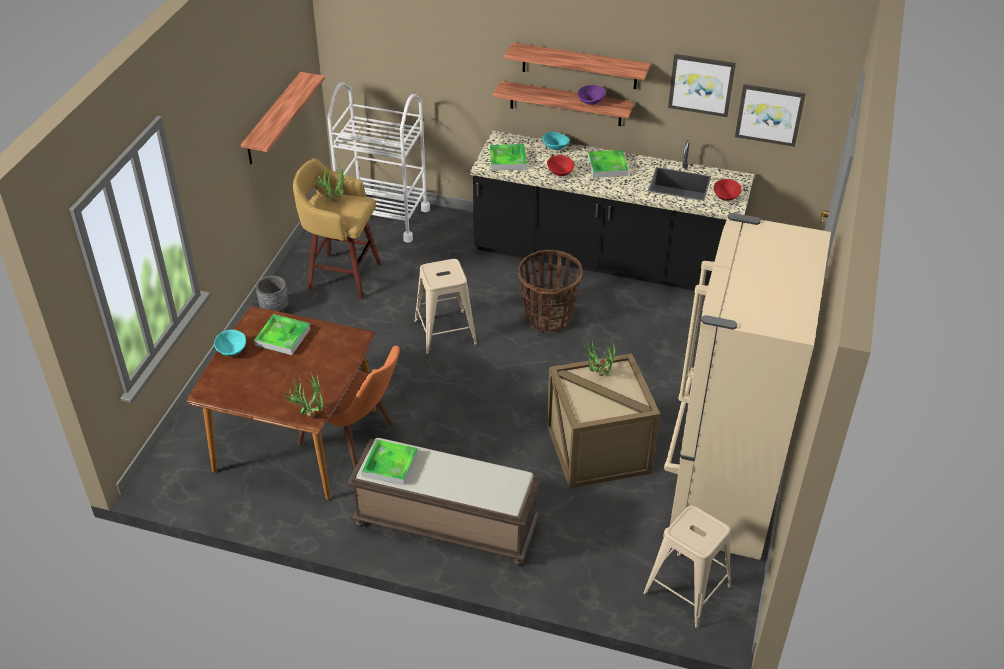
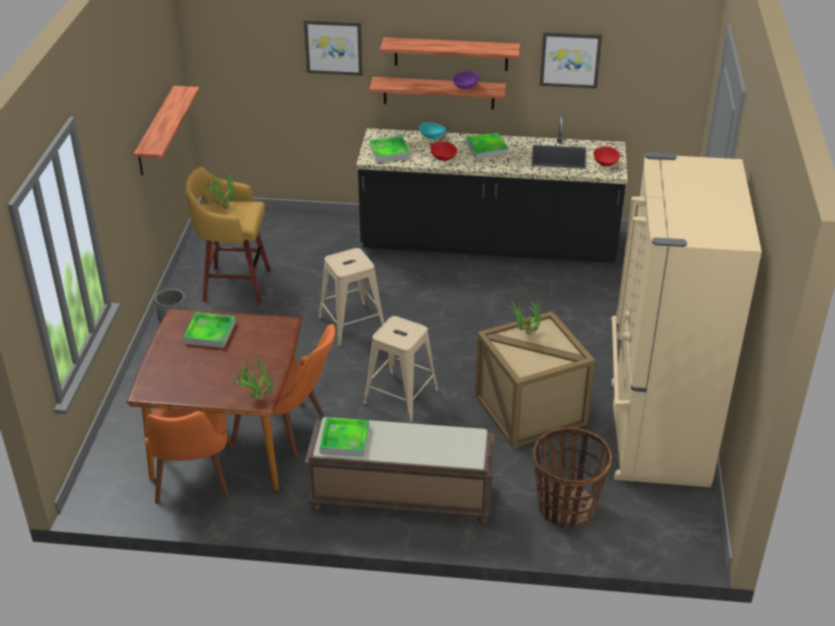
camera: 10 degrees left, 5 degrees down
turquoise bowl [214,330,246,356] -> none
white cart [327,82,430,242] -> none
basket [518,250,582,332] -> basket moved to [533,427,612,528]
beige stool [643,505,731,628] -> beige stool moved to [363,316,438,423]
picture [735,84,806,147] -> picture moved to [304,20,363,76]
none -> orange chair [145,408,234,504]

